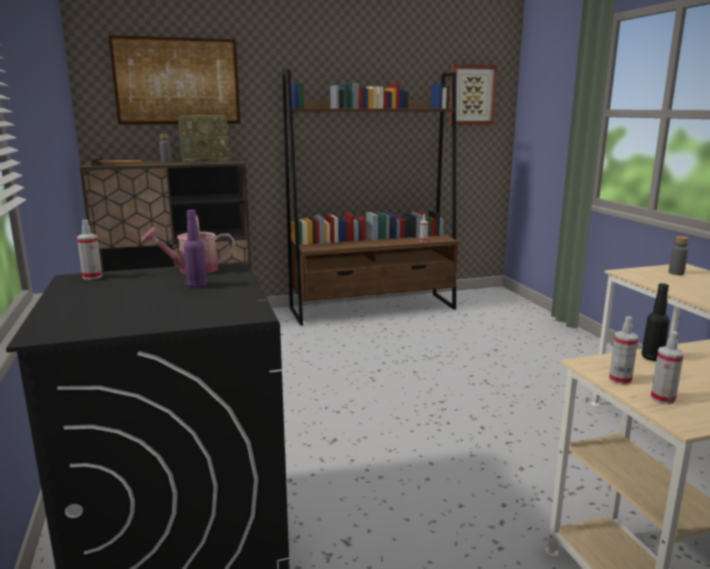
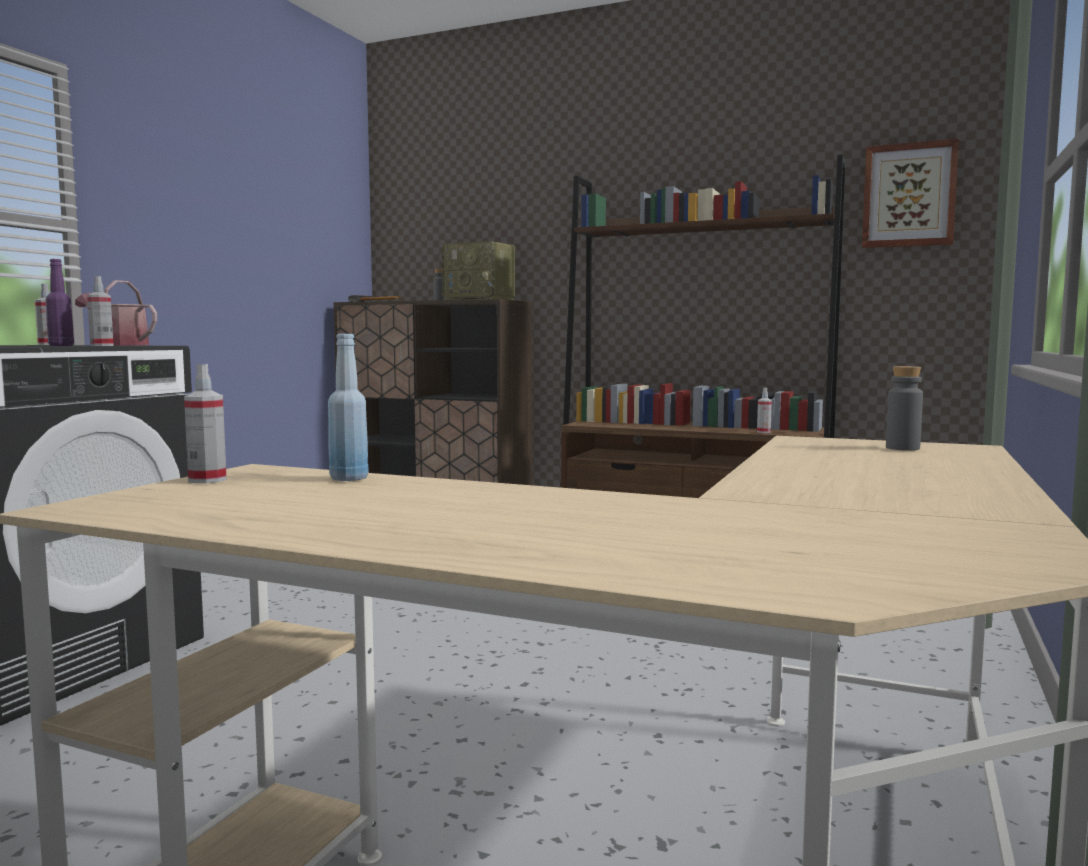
camera: 40 degrees right, 10 degrees down
picture [108,35,241,125] -> none
black bottle [641,283,670,361] -> blue bottle [328,334,369,481]
spray bottle [651,331,684,405] -> spray bottle moved to [87,276,114,346]

